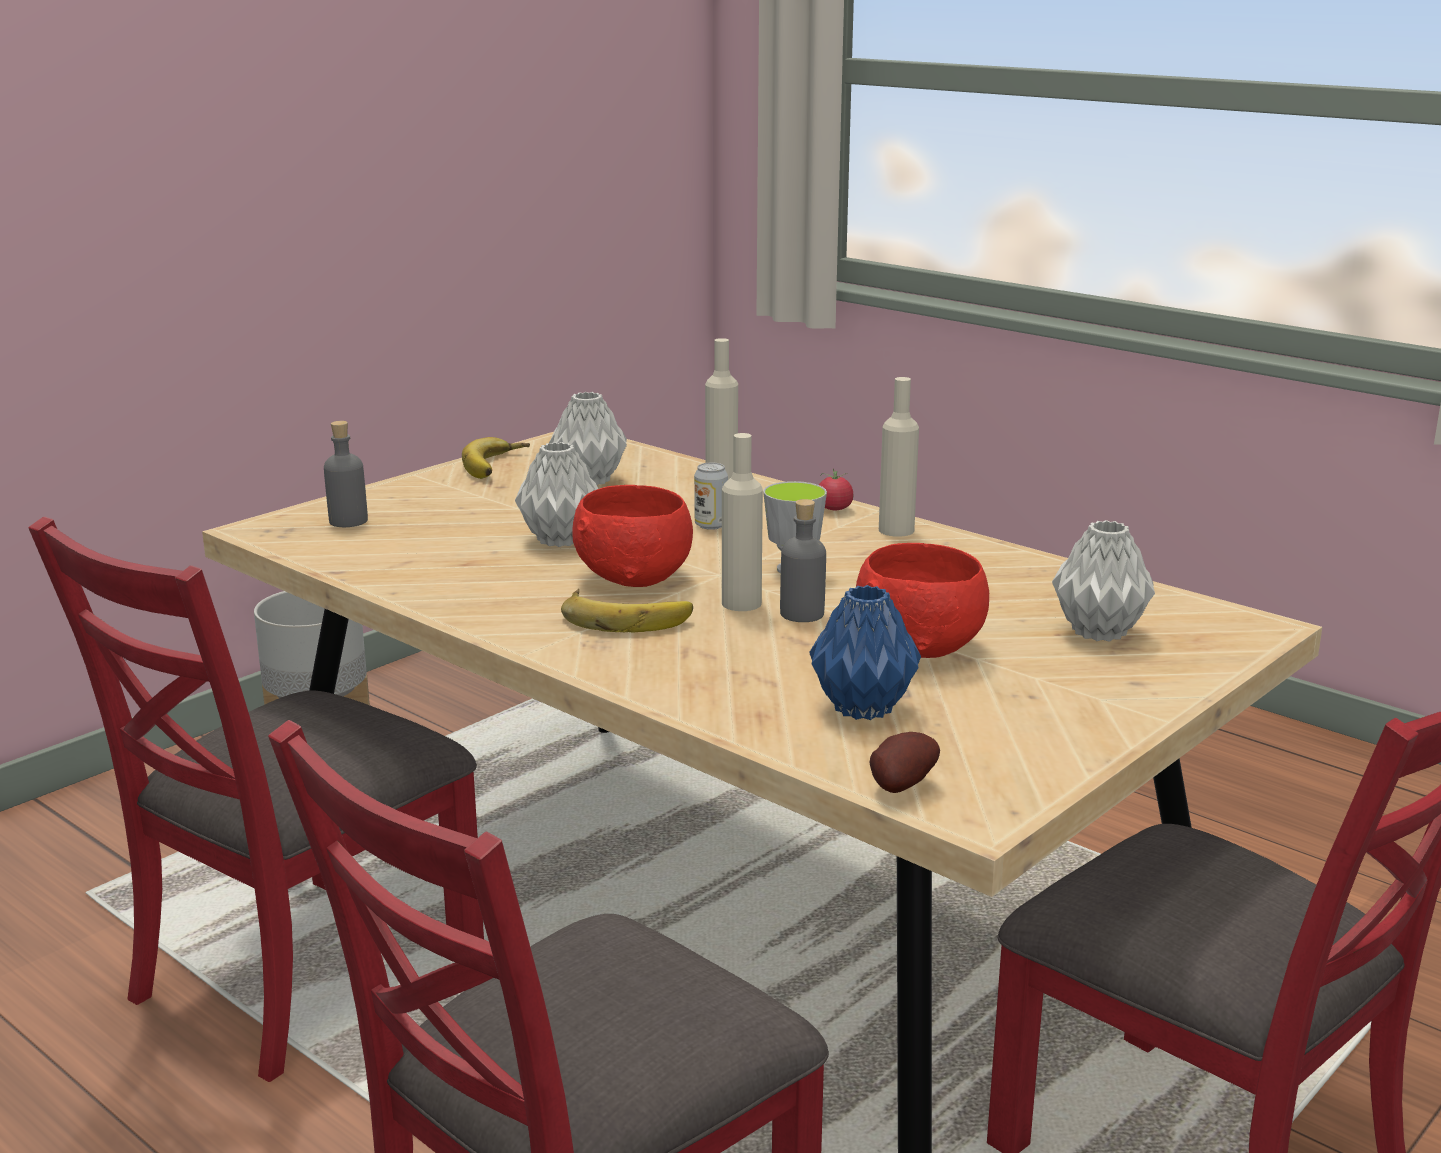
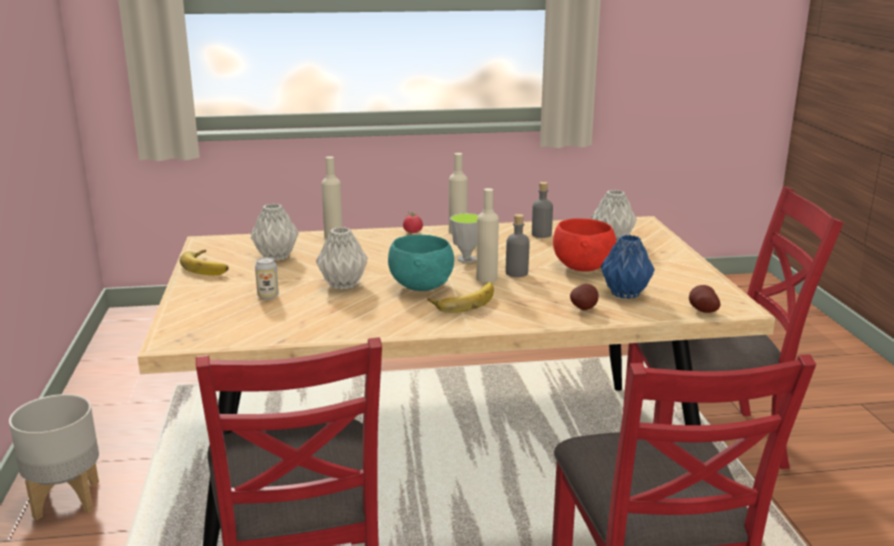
camera: 50 degrees left, 0 degrees up
grey bottle [324,421,368,527] -> grey bottle moved to [532,182,553,238]
red bowl [572,485,693,587] -> turquoise bowl [388,235,454,291]
can [694,463,728,530] -> can moved to [255,257,279,300]
none -> potato [570,284,598,310]

